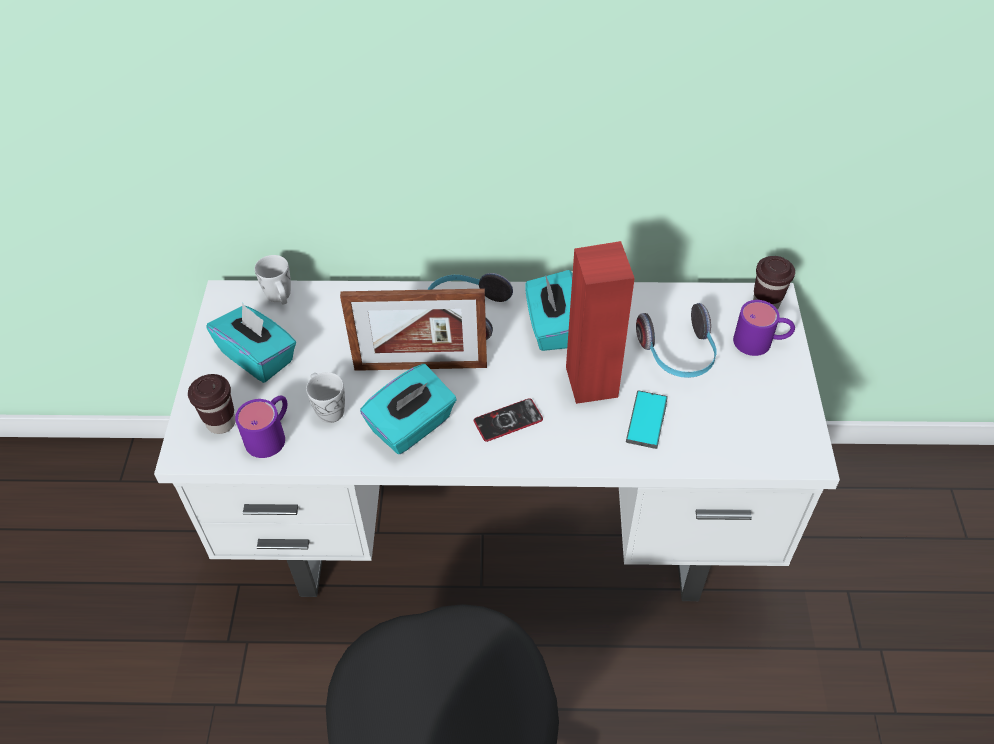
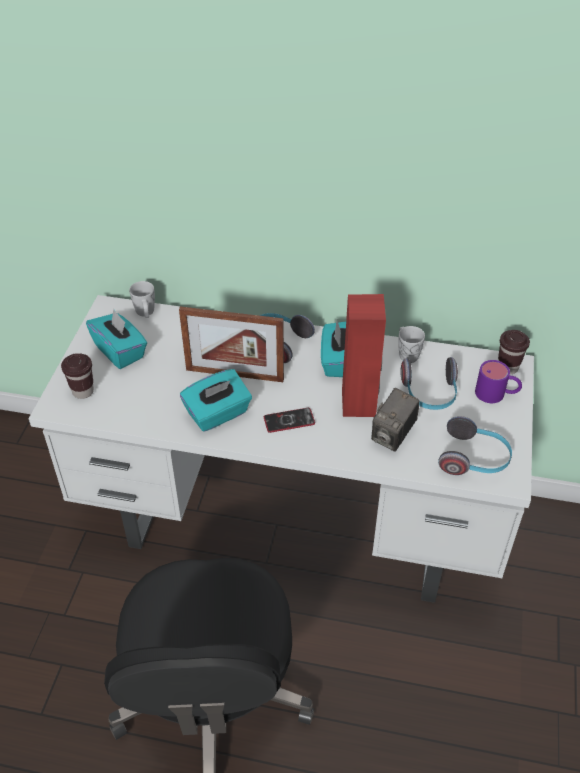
camera: 10 degrees right, 5 degrees down
purple mug [235,395,288,458] -> none
white mug [306,372,345,423] -> white mug moved to [398,326,425,363]
phone [626,390,668,449] -> camera [371,388,420,452]
none -> headphones [438,416,512,475]

